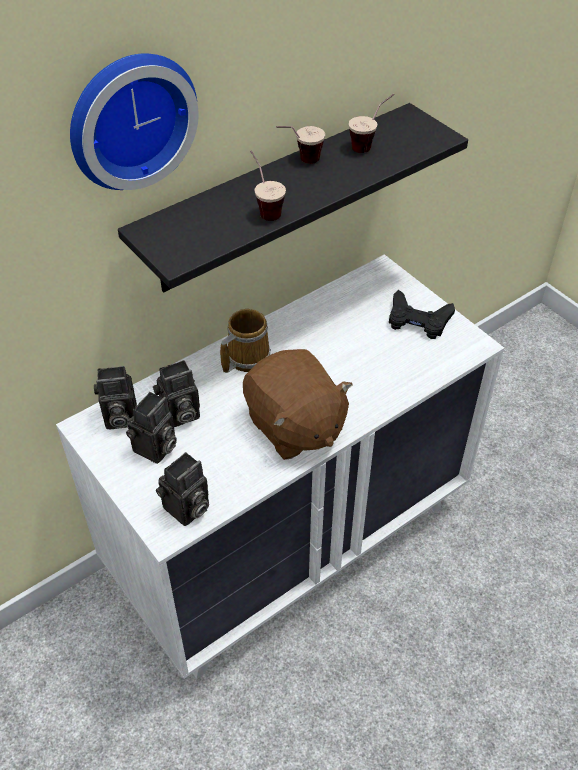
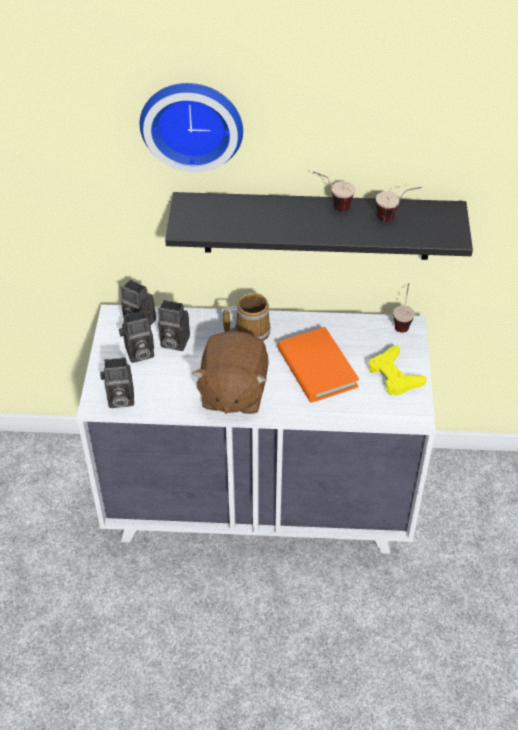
camera: 40 degrees right, 0 degrees up
cup [250,150,286,221] -> cup moved to [393,283,415,333]
black game controller [389,290,455,339] -> yellow game controller [369,345,427,396]
none -> orange book [277,327,359,403]

